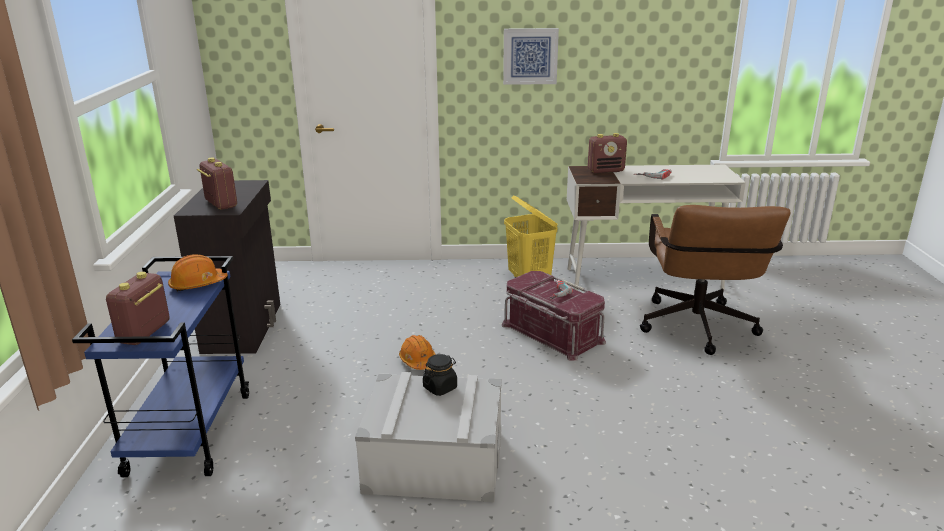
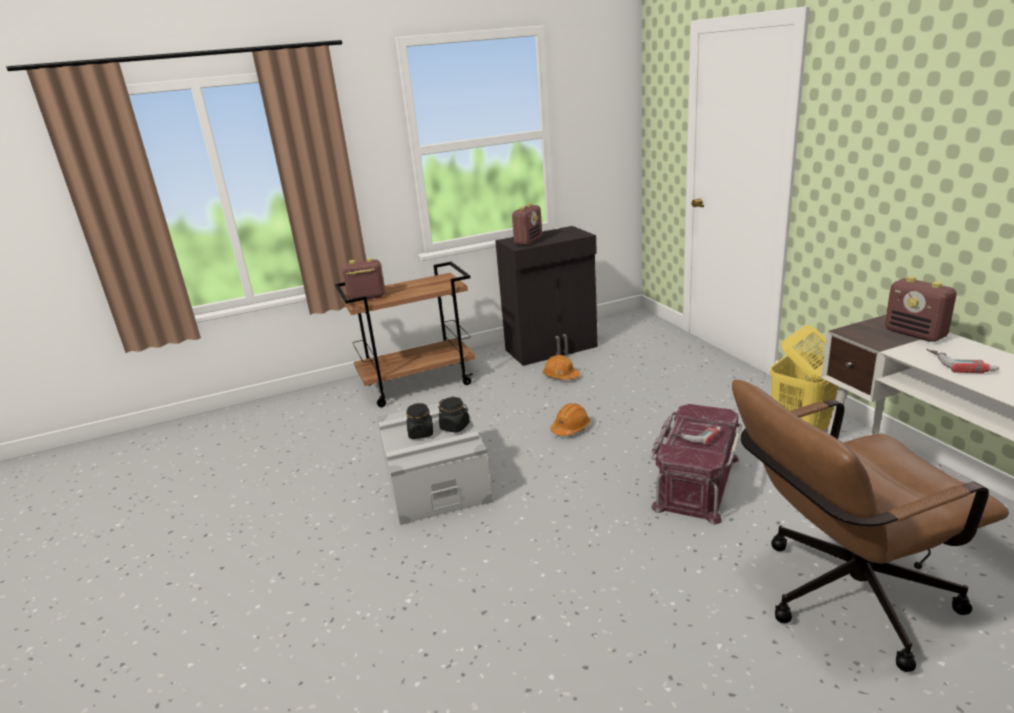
camera: 70 degrees right, 0 degrees up
blue cart [72,256,249,477] -> brown cart [335,262,476,407]
orange hard hat [168,254,228,291] -> orange hard hat moved to [543,355,580,380]
picture [503,28,559,85] -> none
none -> black jar [406,403,433,439]

